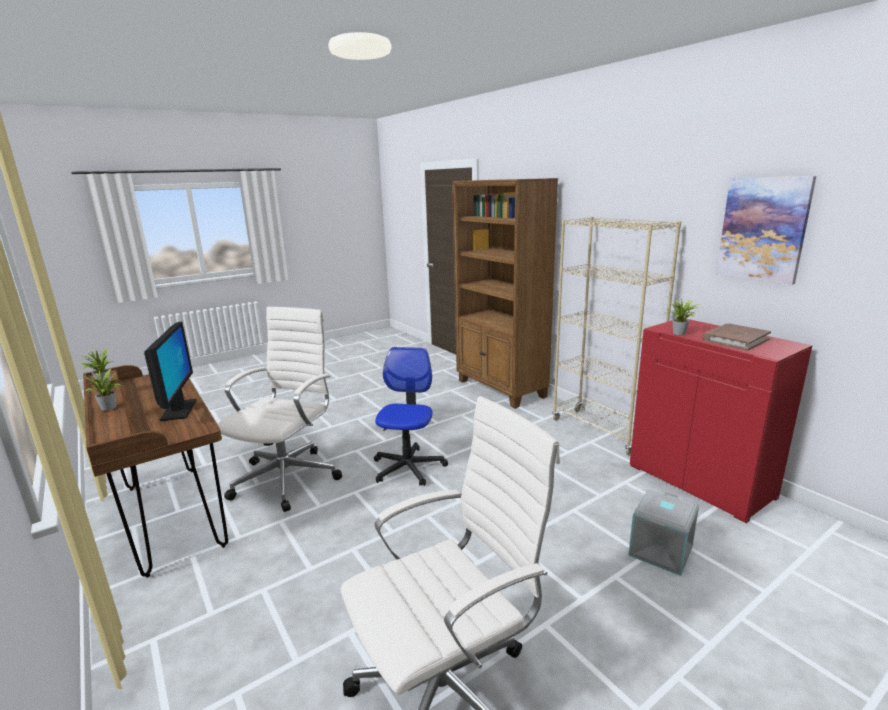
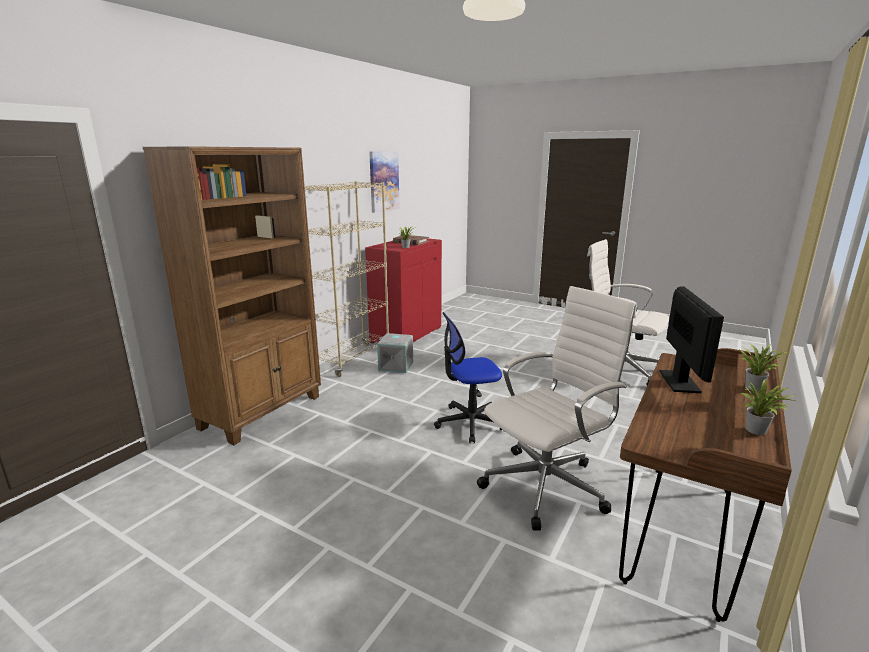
camera: 115 degrees left, 0 degrees up
monitor [144,322,197,421] -> monitor turned 135 degrees clockwise [660,286,724,393]
white office chair [217,307,342,512] -> white office chair turned 150 degrees clockwise [477,286,636,531]
grey storage box [628,489,699,576] -> grey storage box moved to [377,333,413,373]

